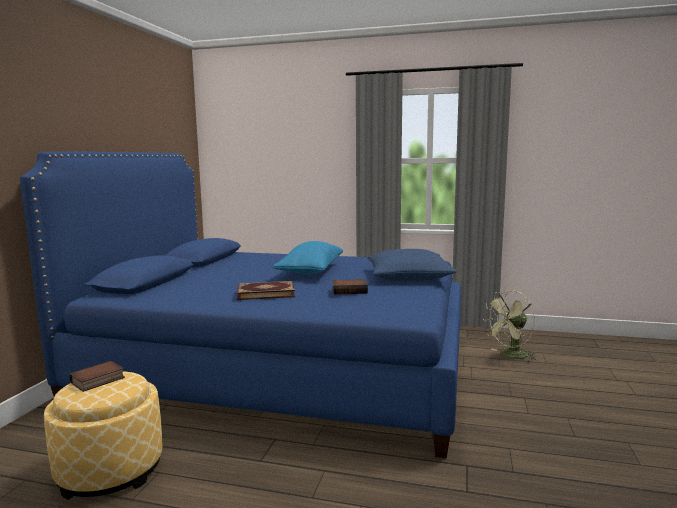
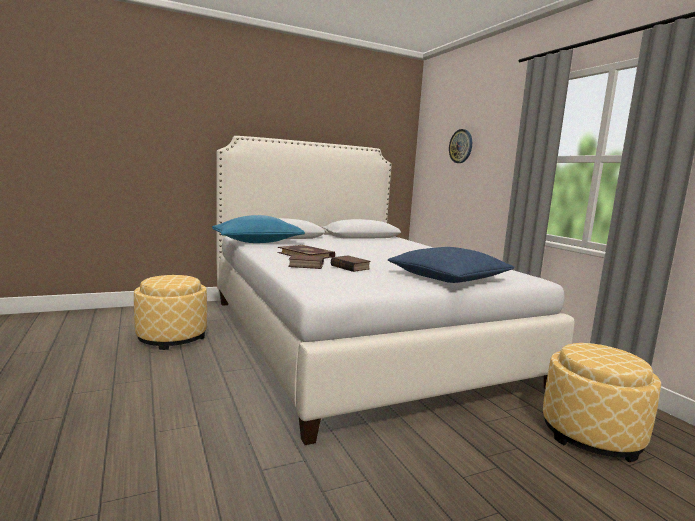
camera: 50 degrees right, 0 degrees up
blue bed [20,151,461,458] -> white bed [216,136,574,445]
book [70,361,125,392] -> book moved to [288,255,324,269]
blue pillow [273,241,343,274] -> blue pillow moved to [212,215,305,243]
green fan [483,290,536,362] -> ottoman [543,343,661,462]
none -> wall clock [449,129,472,163]

